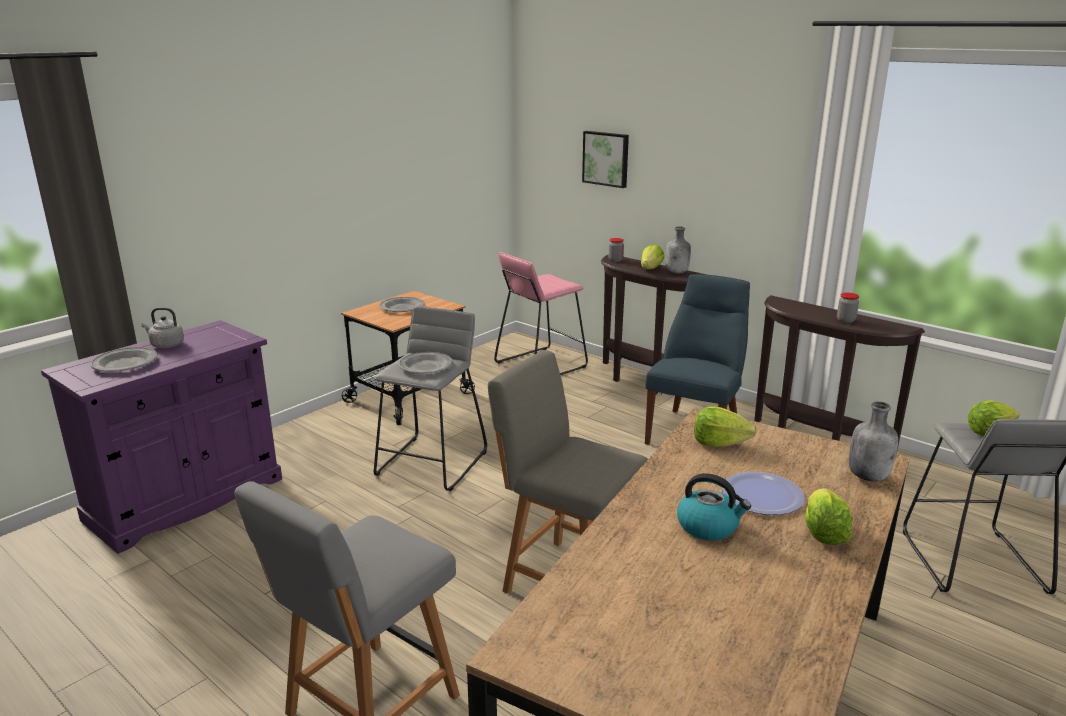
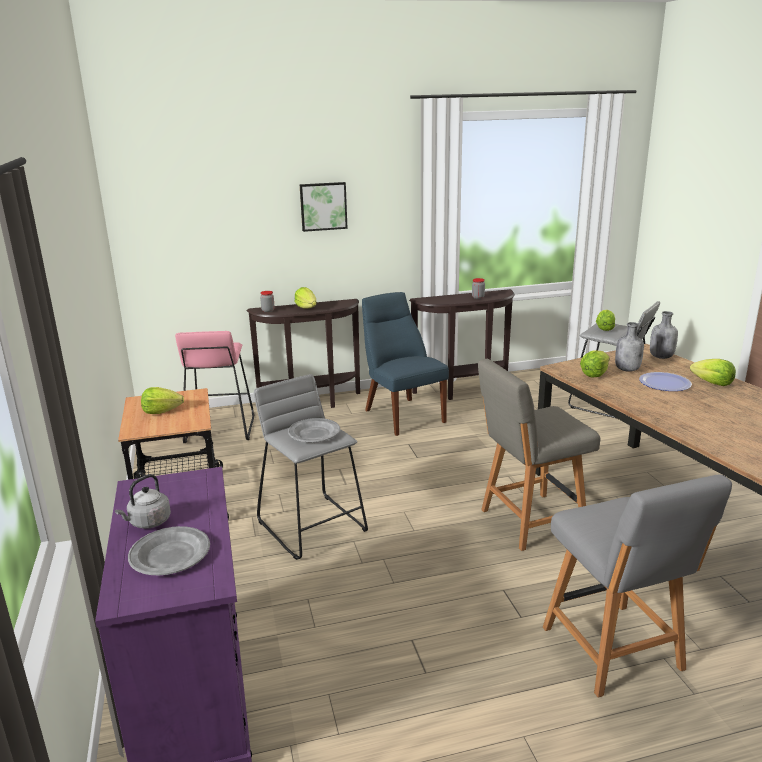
camera: 55 degrees left, 0 degrees up
grey plate [380,297,425,312] -> lettuce [141,387,184,414]
picture [582,131,629,188] -> picture moved to [300,182,348,232]
grey bottle [665,227,691,274] -> grey bottle moved to [615,322,644,372]
kettle [677,473,751,541] -> none

